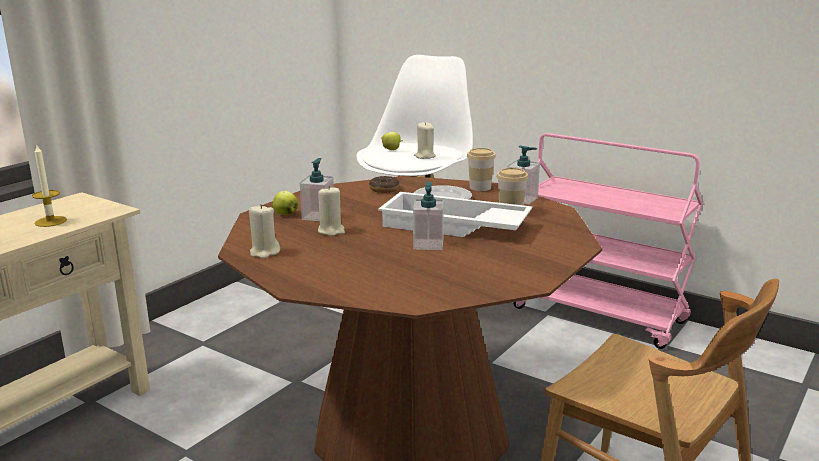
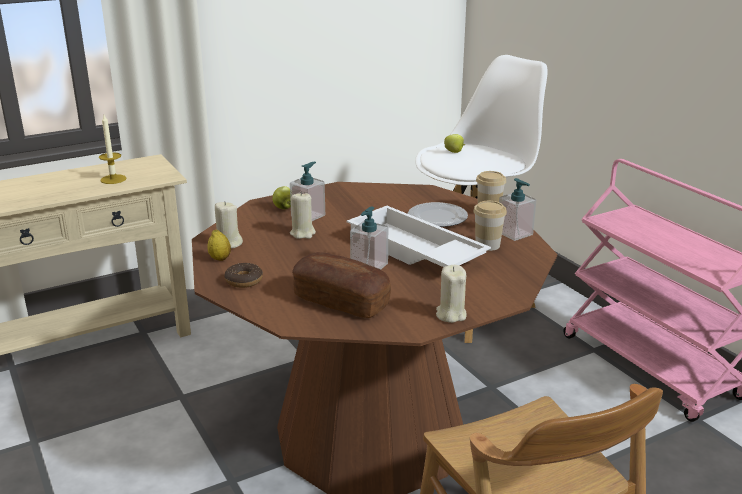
camera: 25 degrees right, 5 degrees up
donut [369,176,400,193] -> donut moved to [224,263,263,288]
beige candle [414,122,436,159] -> beige candle moved to [436,265,467,323]
none -> lemon [208,230,231,261]
none -> bread [292,252,391,318]

